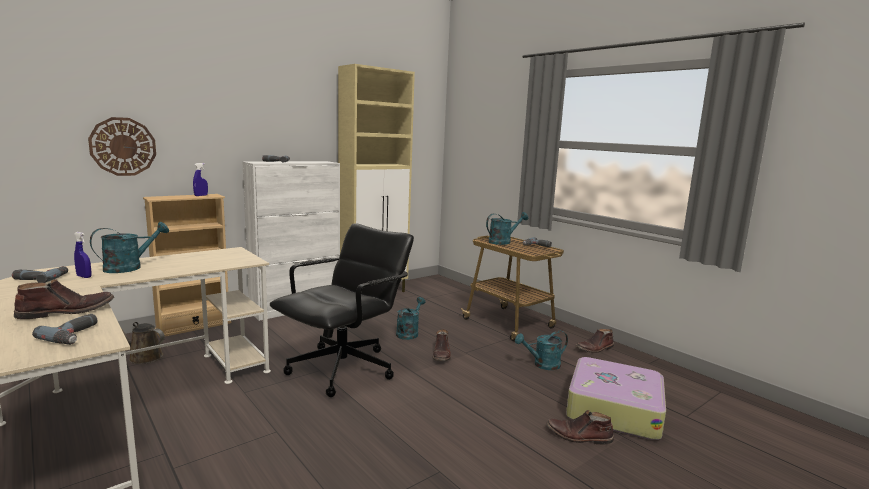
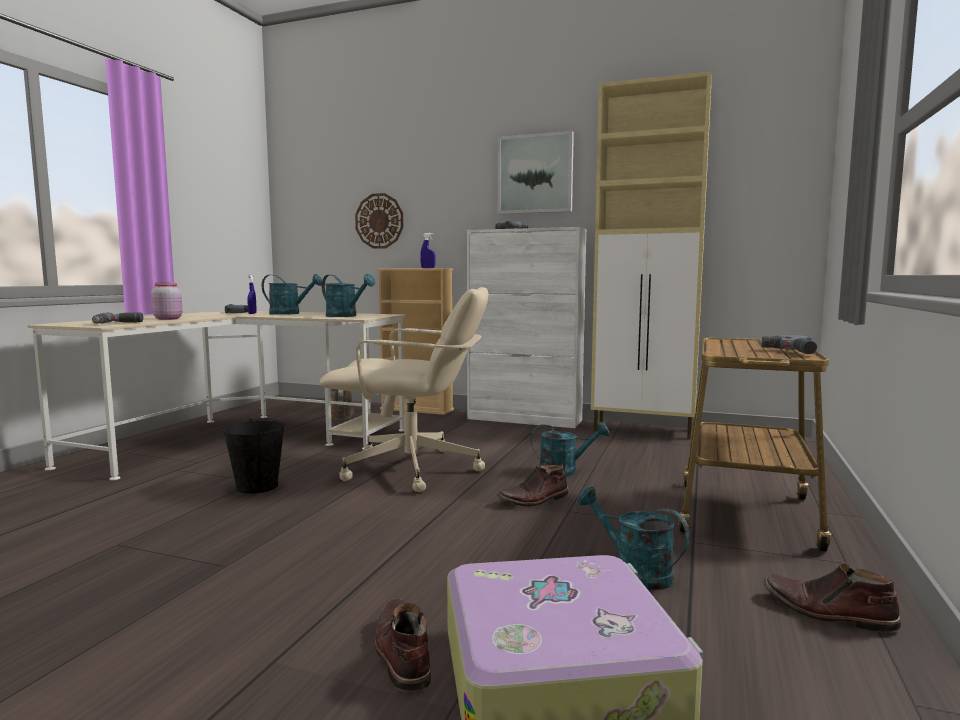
camera: 60 degrees right, 5 degrees down
brown boot [14,279,114,319] -> pink jar [151,283,182,320]
black office chair [270,223,414,397] -> beige office chair [319,287,489,492]
turquoise watering can [486,212,528,245] -> turquoise watering can moved to [322,274,375,317]
none -> black bucket [223,418,285,494]
none -> picture [498,131,574,214]

